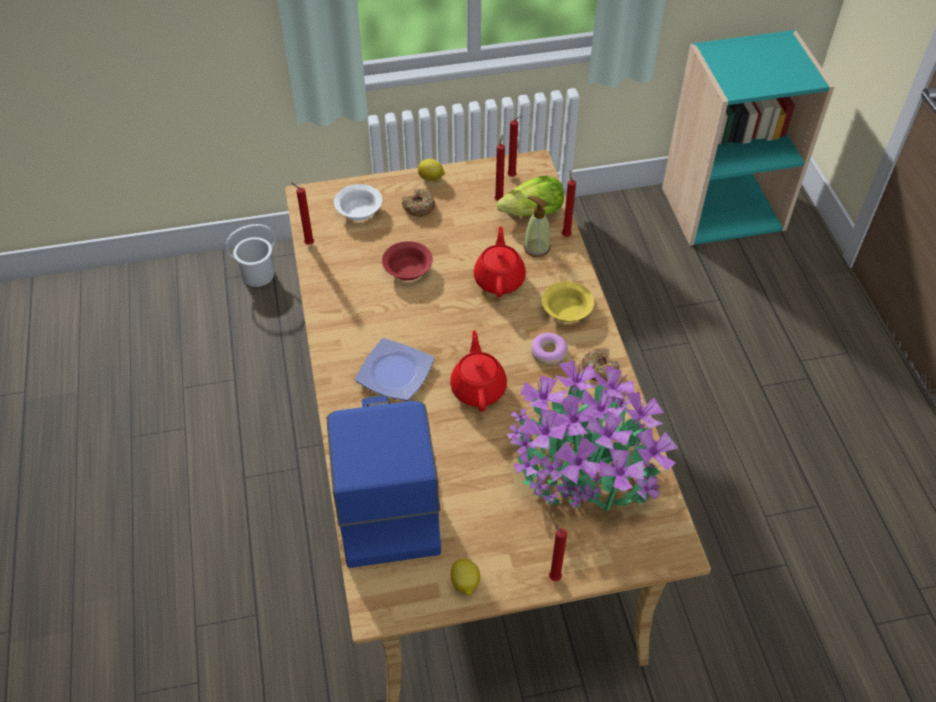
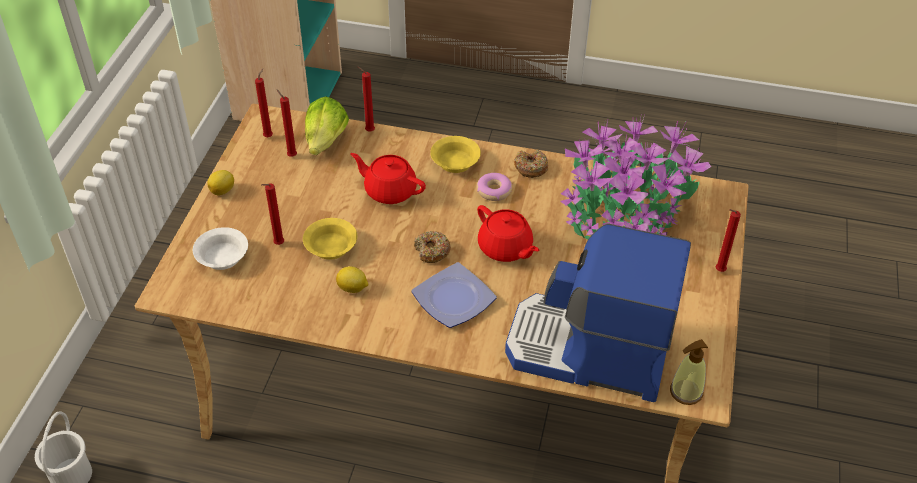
camera: 65 degrees left, 5 degrees down
red candle [291,182,314,245] -> red candle moved to [262,184,284,245]
red bowl [382,241,433,281] -> yellow bowl [303,218,357,260]
donut [402,188,435,217] -> donut moved to [414,231,451,263]
red teapot [450,330,507,412] -> red teapot turned 150 degrees counterclockwise [477,205,539,262]
lemon [451,559,480,596] -> lemon moved to [336,266,369,293]
soap dispenser [523,196,551,257] -> soap dispenser moved to [670,339,708,405]

